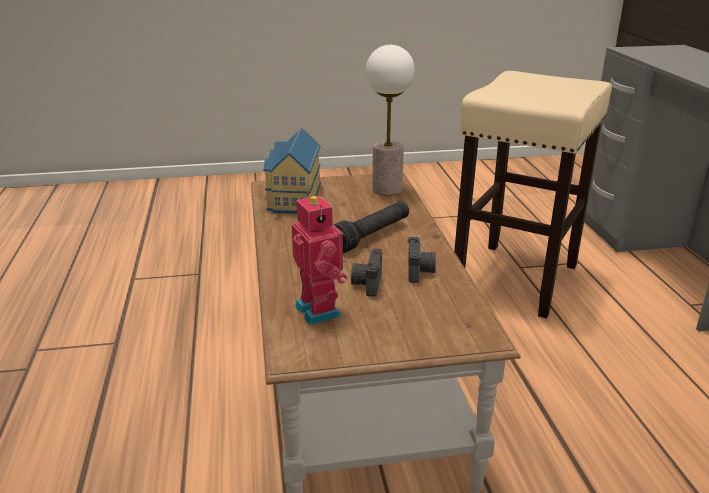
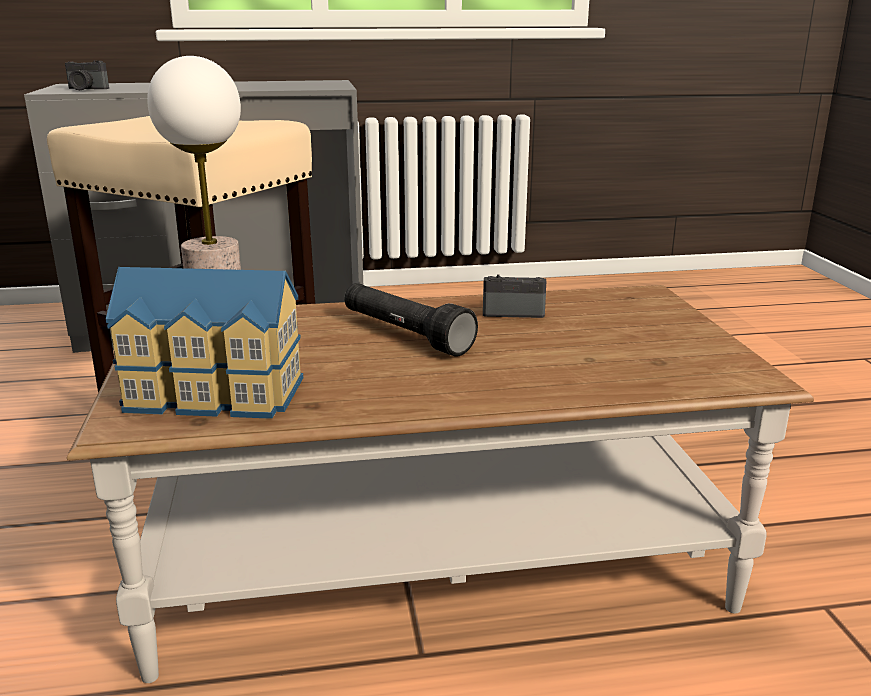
camera: 90 degrees left, 5 degrees down
toy robot [291,192,347,325] -> none
camera [351,249,382,297] -> camera moved to [65,61,109,90]

